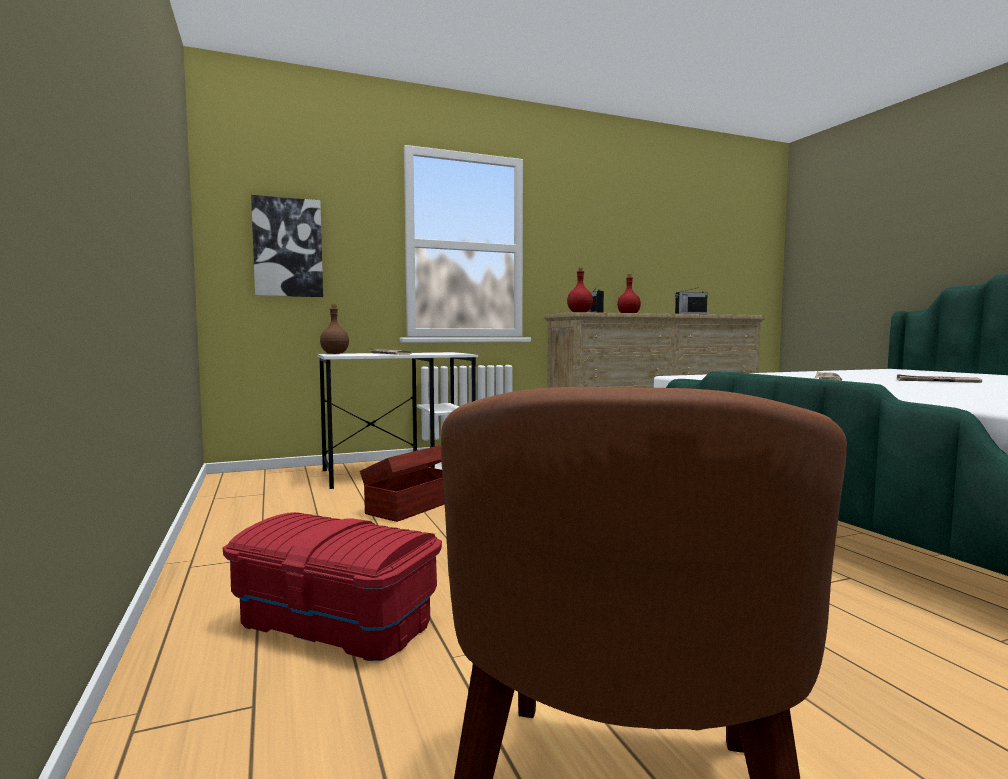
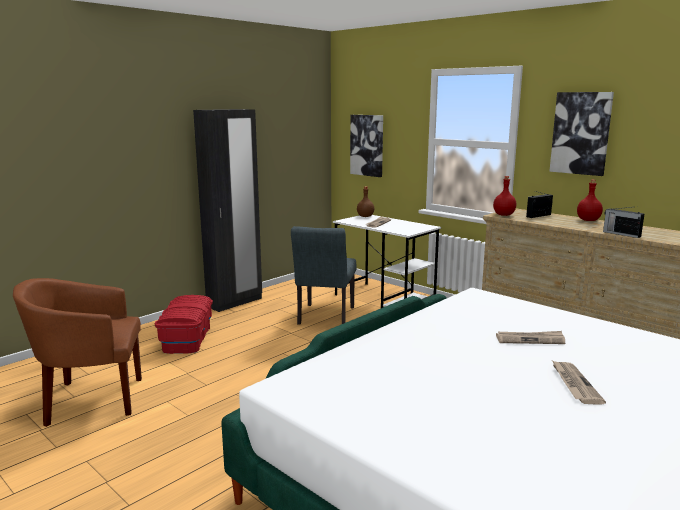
camera: 65 degrees right, 10 degrees up
brown storage box [360,445,445,522] -> grey chair [291,226,357,325]
none -> black wardrobe [193,109,262,312]
none -> picture [549,92,614,176]

